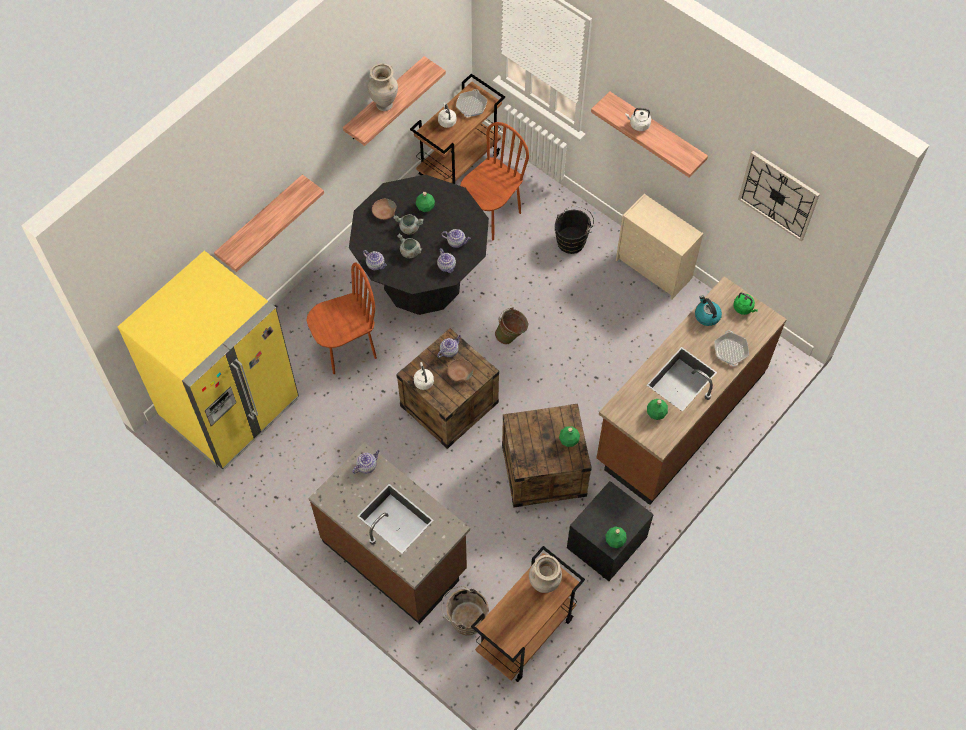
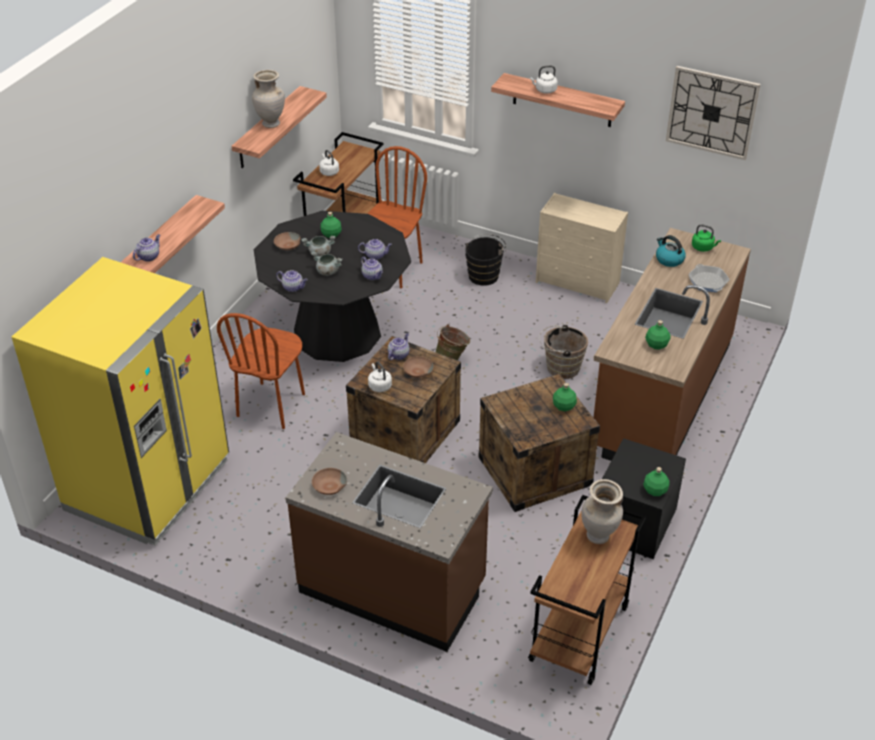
camera: 15 degrees left, 20 degrees down
brown chair [307,263,377,374] -> brown chair turned 150 degrees clockwise [217,313,305,429]
teapot [352,450,380,473] -> teapot moved to [133,234,160,262]
brown bucket [442,586,489,635] -> brown bucket moved to [539,324,588,379]
frying pan [456,89,487,117] -> none
none -> brown bowl [312,468,347,495]

